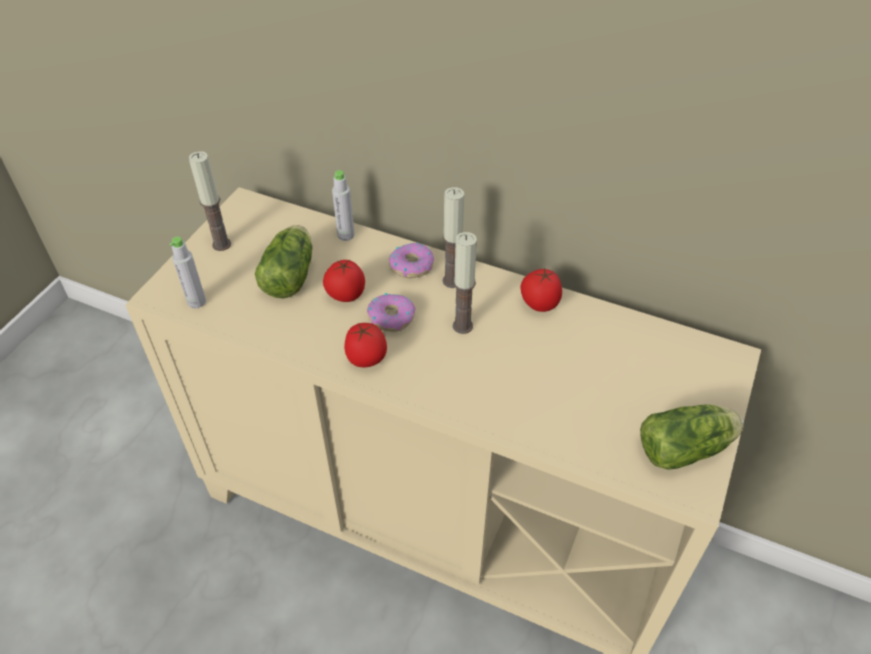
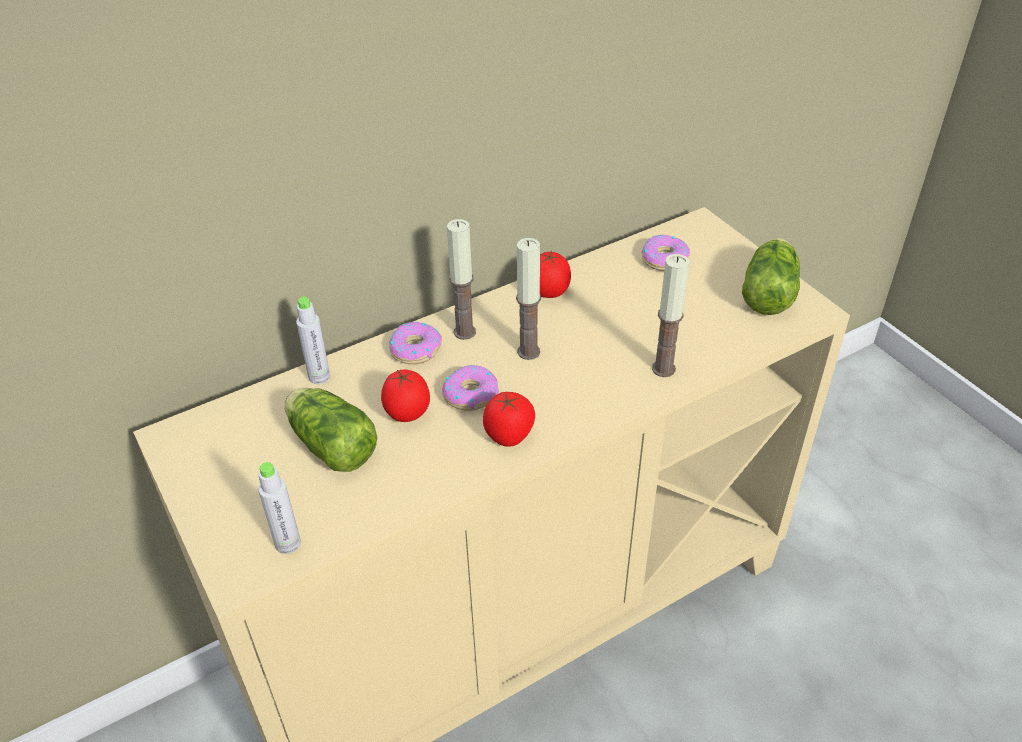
camera: 55 degrees left, 5 degrees down
candle [189,151,231,251] -> candle moved to [652,254,690,377]
none -> donut [641,235,690,271]

